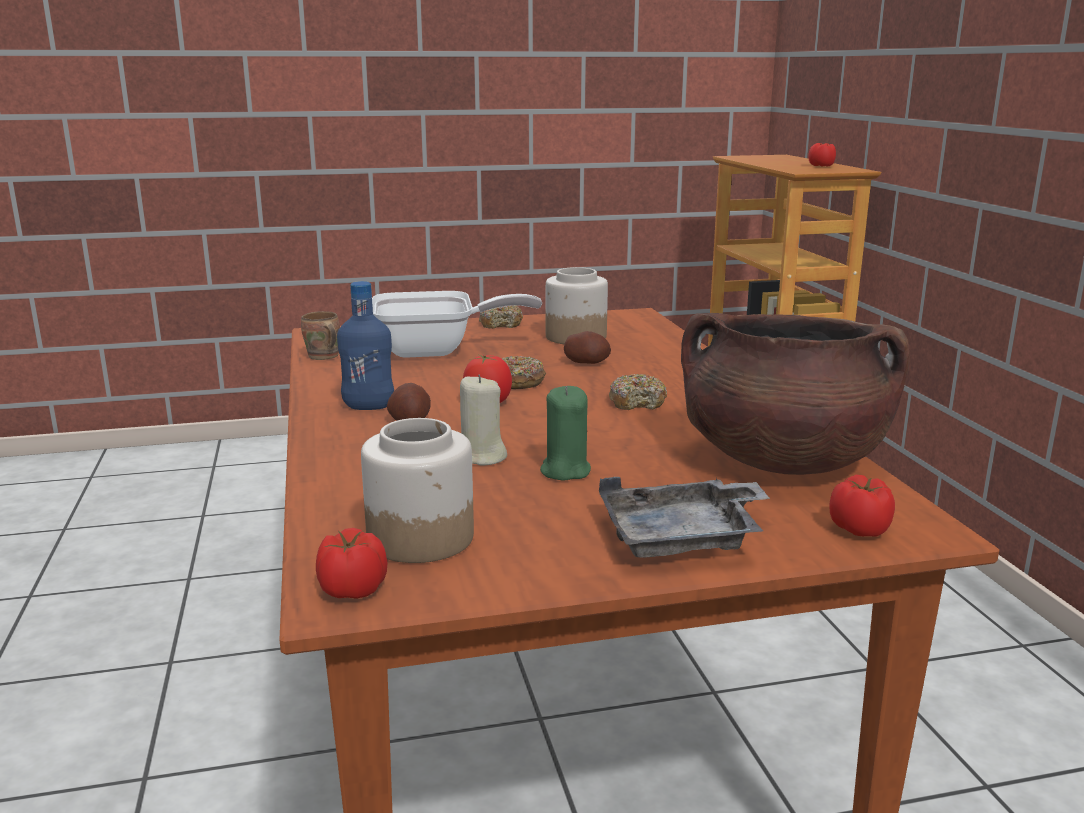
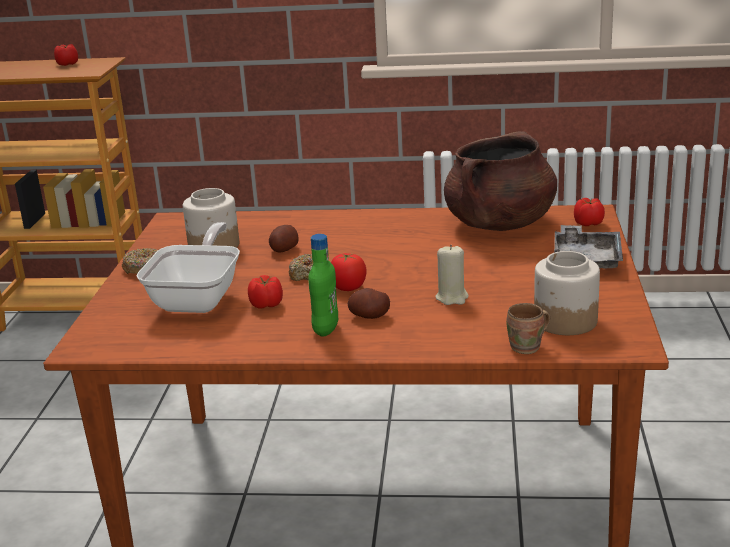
camera: 70 degrees left, 5 degrees up
brown mug [301,311,340,360] -> brown mug moved to [506,303,550,354]
tomato [316,528,387,599] -> tomato moved to [248,275,283,309]
blue bottle [337,281,394,410] -> green bottle [308,234,338,337]
green candle [540,386,591,481] -> none
donut [609,374,667,410] -> none

